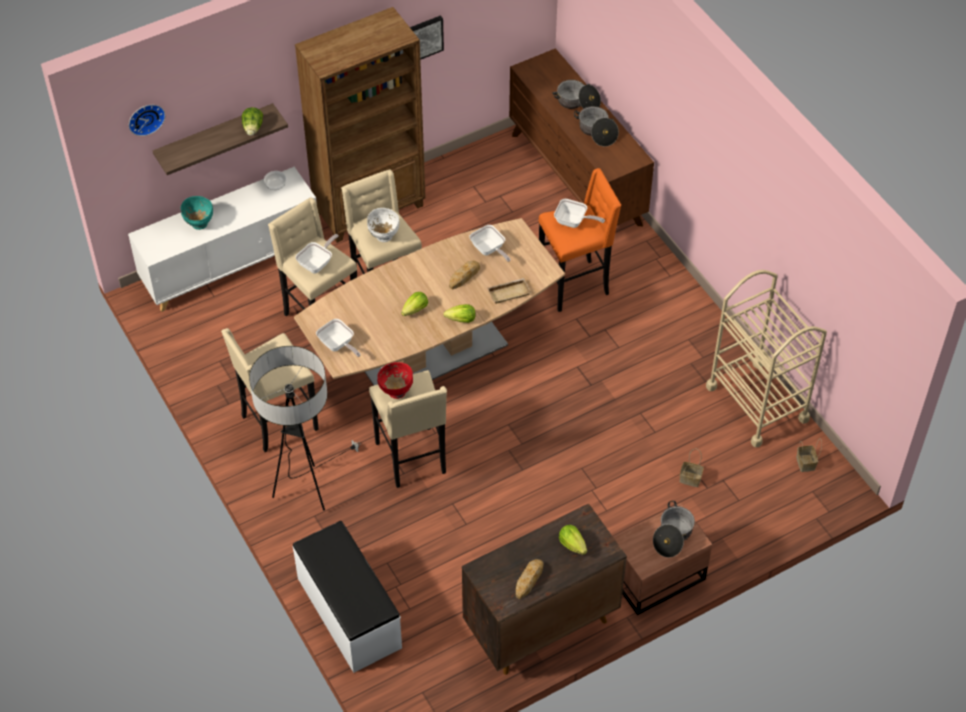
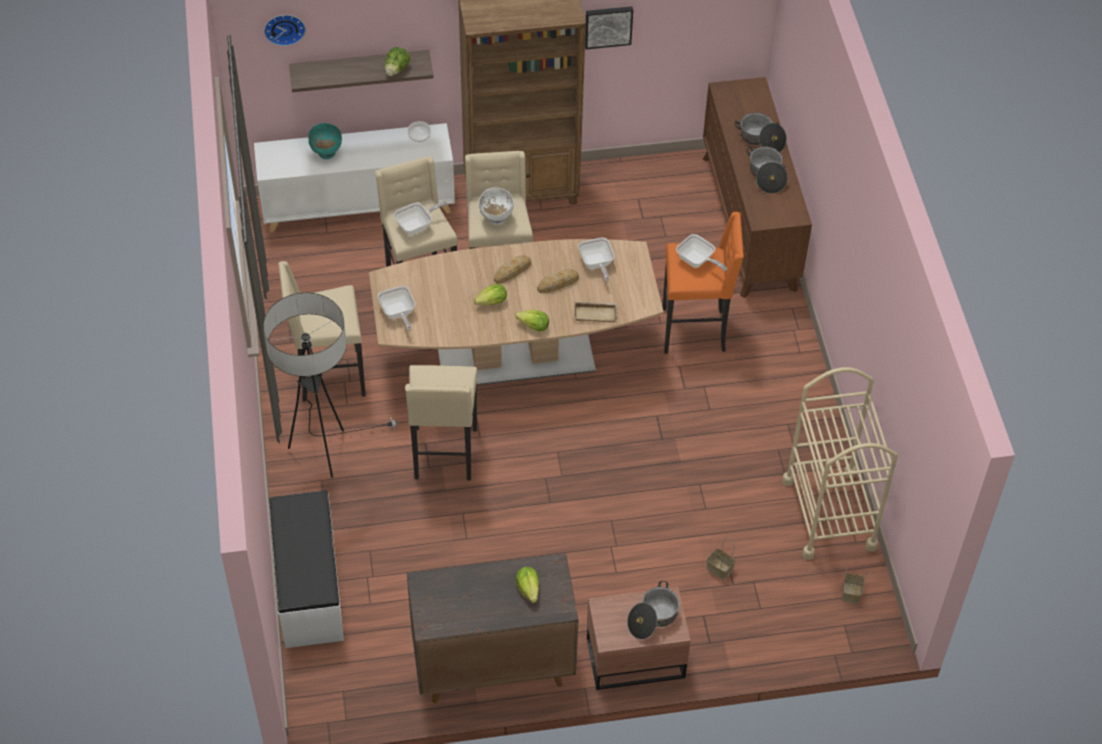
camera: 20 degrees right, 0 degrees up
red bowl [377,362,413,399] -> none
bread [516,559,543,599] -> bread moved to [494,255,531,284]

